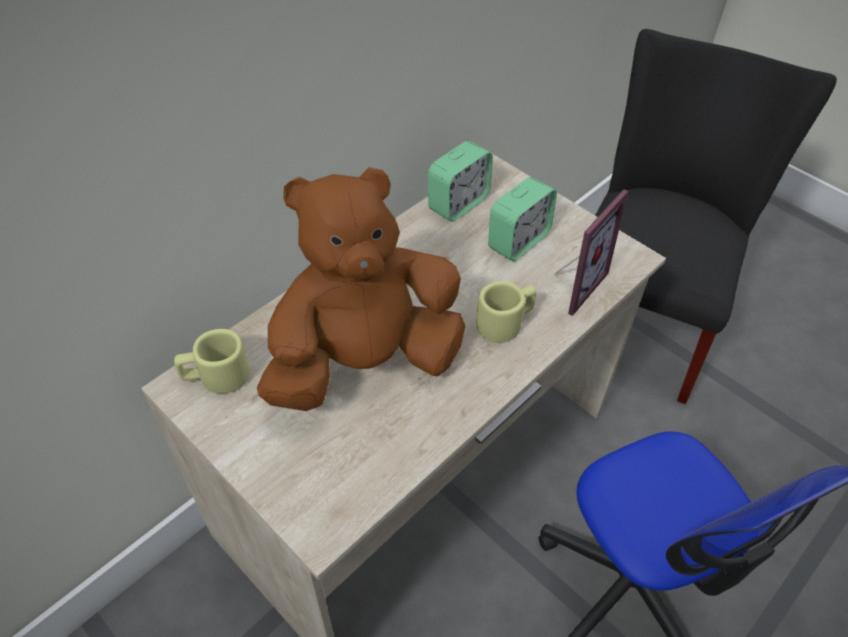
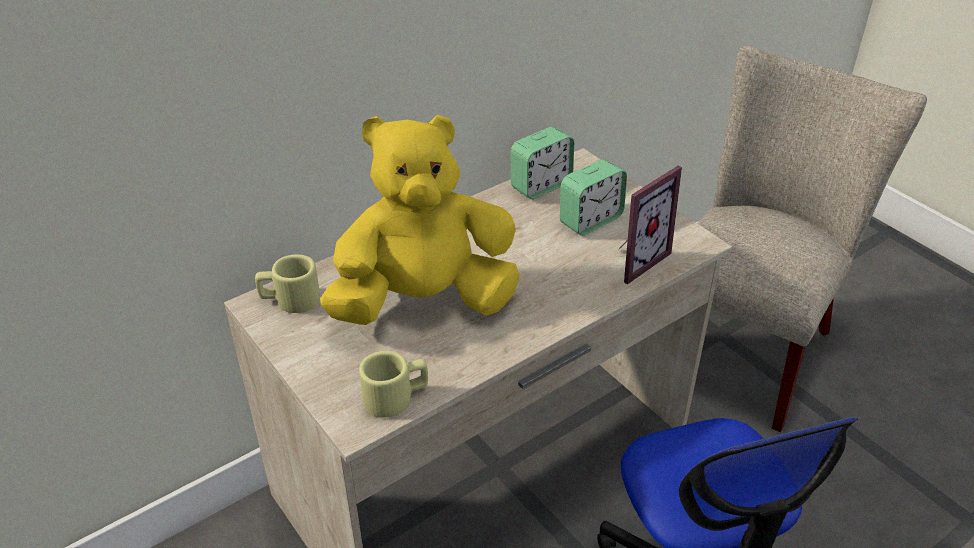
camera: 10 degrees right, 10 degrees down
brown plush toy [257,167,465,411] -> yellow plush toy [320,115,520,325]
beige mug [476,281,536,343] -> beige mug moved to [359,351,428,418]
black chair [595,29,837,404] -> beige chair [697,46,927,432]

